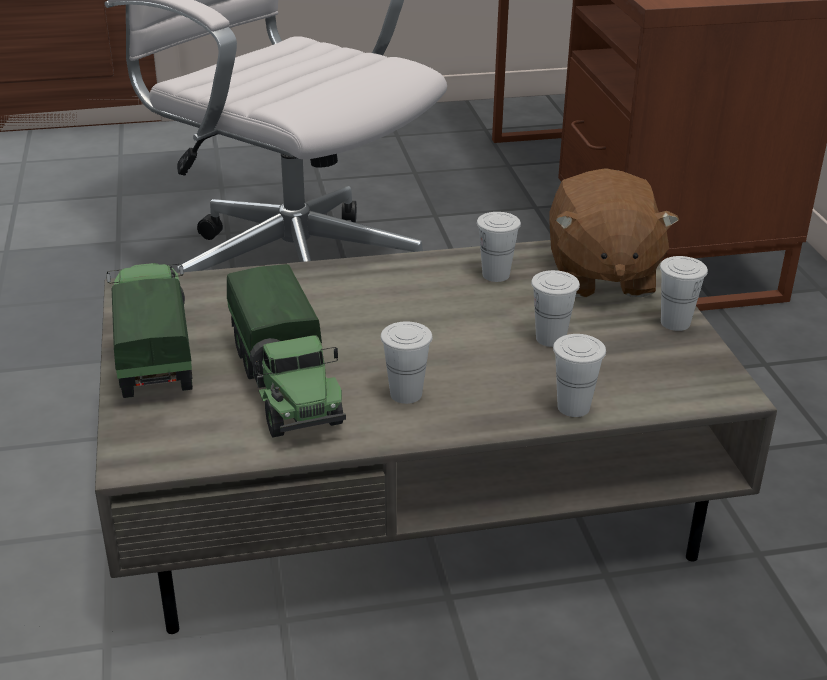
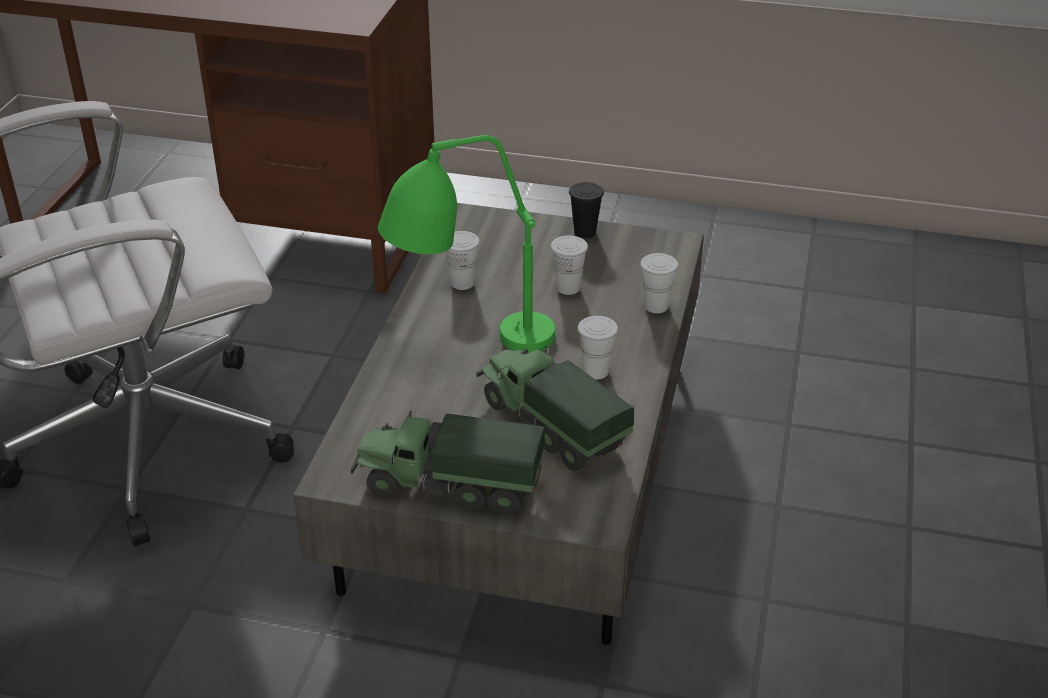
camera: 65 degrees left, 5 degrees up
toy truck [227,264,346,437] -> toy truck turned 135 degrees counterclockwise [476,346,634,472]
brown plush toy [549,168,679,297] -> none
white cup [660,256,708,331] -> black cup [569,182,604,238]
none -> green table lamp [378,135,555,353]

